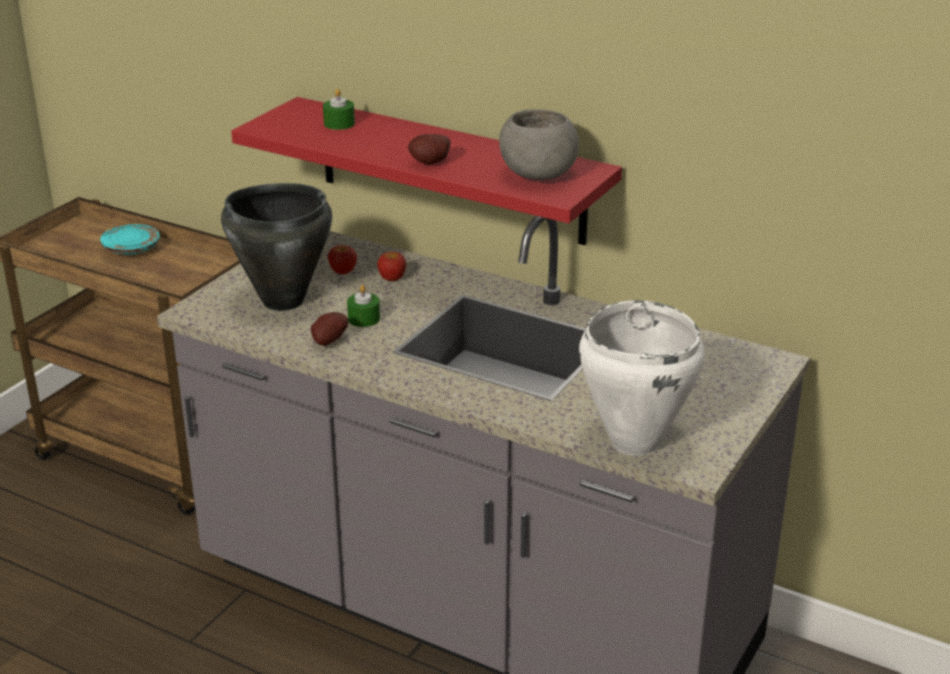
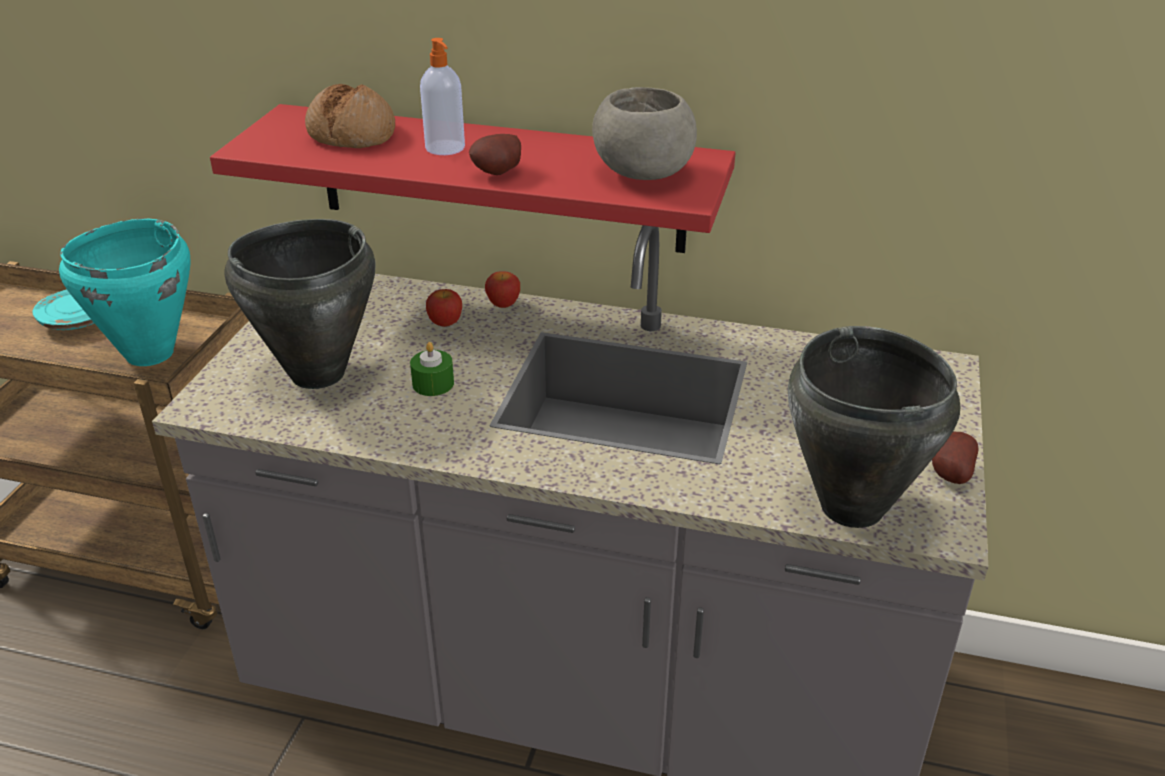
camera: 15 degrees left, 5 degrees up
potato [311,312,349,346] -> potato moved to [932,432,979,484]
green candle [323,89,355,130] -> bread [305,84,395,148]
apple [328,245,357,275] -> apple moved to [485,271,520,308]
white cooking pot [579,300,705,456] -> black cooking pot [788,326,960,528]
none -> turquoise cooking pot [59,219,191,366]
none -> soap dispenser [420,38,465,155]

